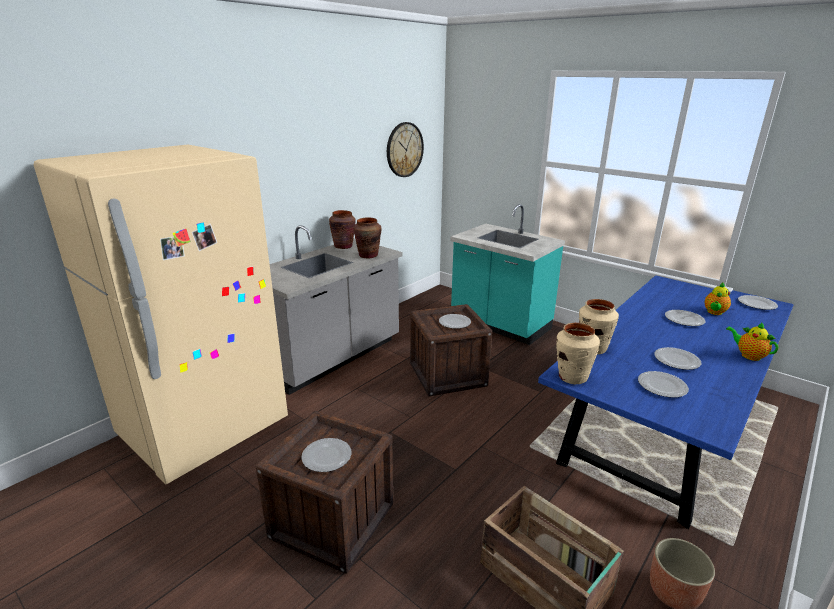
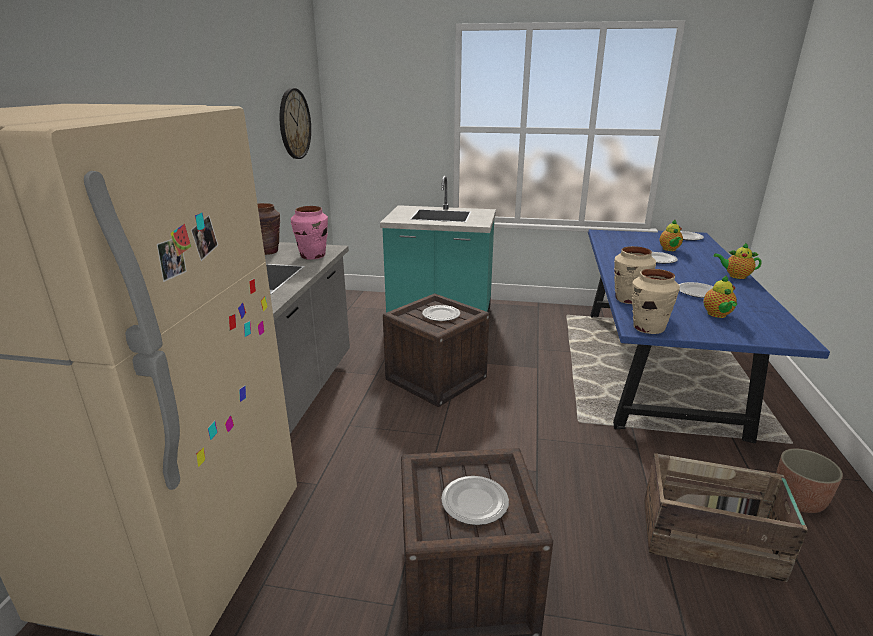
camera: 30 degrees left, 0 degrees up
brown vase [354,217,382,258] -> pink vase [291,206,328,259]
plate [638,371,689,398] -> teapot [703,275,737,318]

